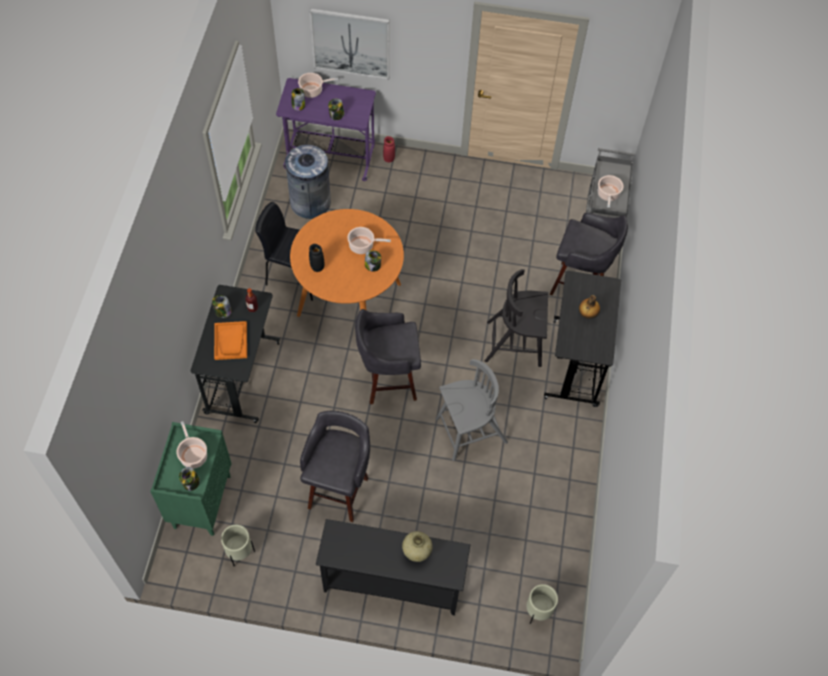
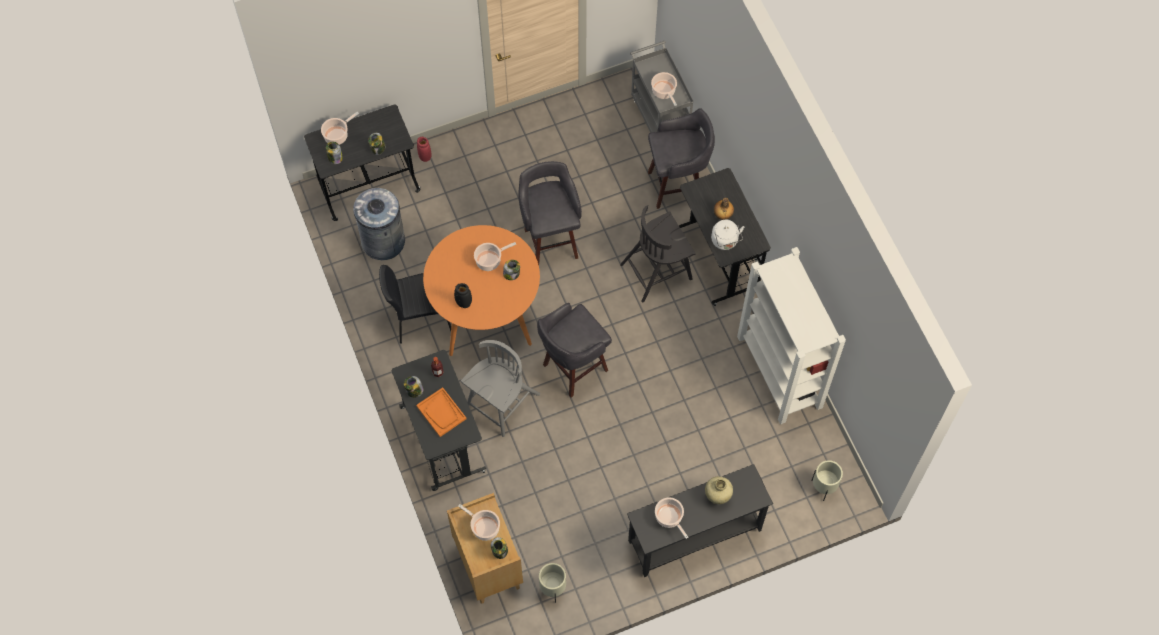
camera: 30 degrees left, 5 degrees up
green cabinet [150,422,232,536] -> brown cabinet [447,493,523,604]
purple desk [276,78,376,181] -> black desk [304,104,420,221]
grey stool [300,411,370,522] -> grey stool moved to [518,161,582,265]
picture [310,8,390,80] -> none
grey chair [436,359,508,461] -> grey chair moved to [461,340,540,437]
none -> cooking pot [655,497,688,539]
none -> white kettle [711,220,744,250]
none -> white bookcase [737,247,846,424]

